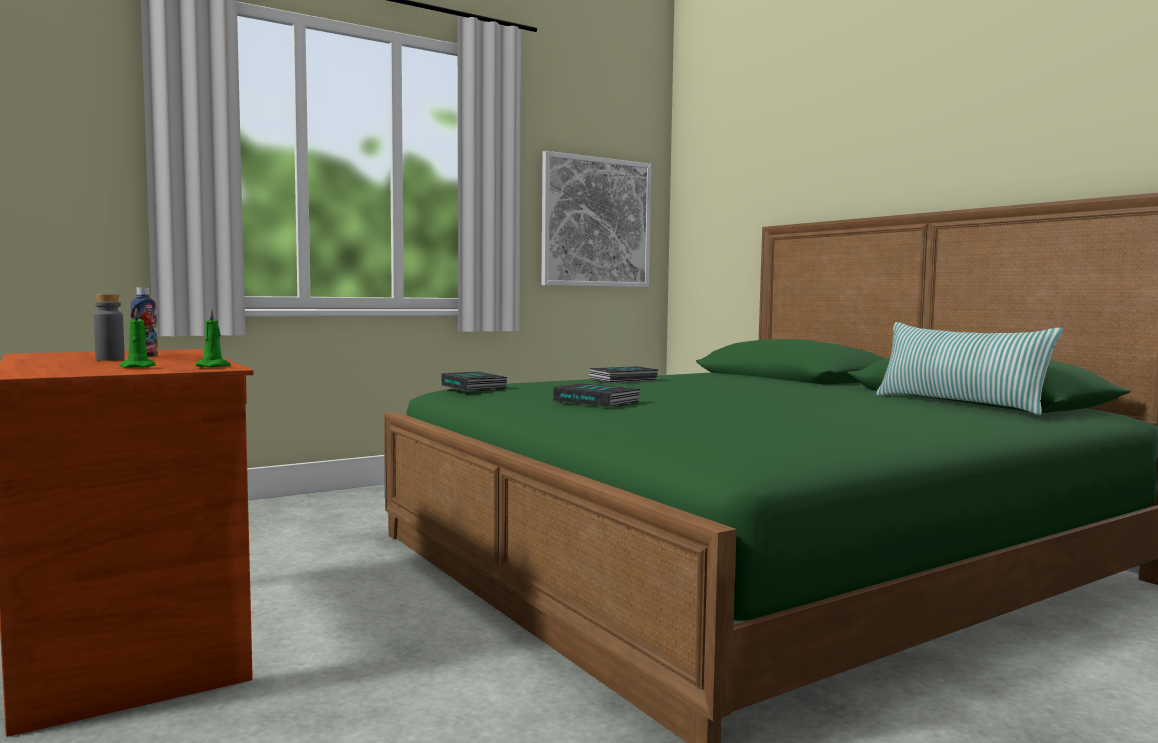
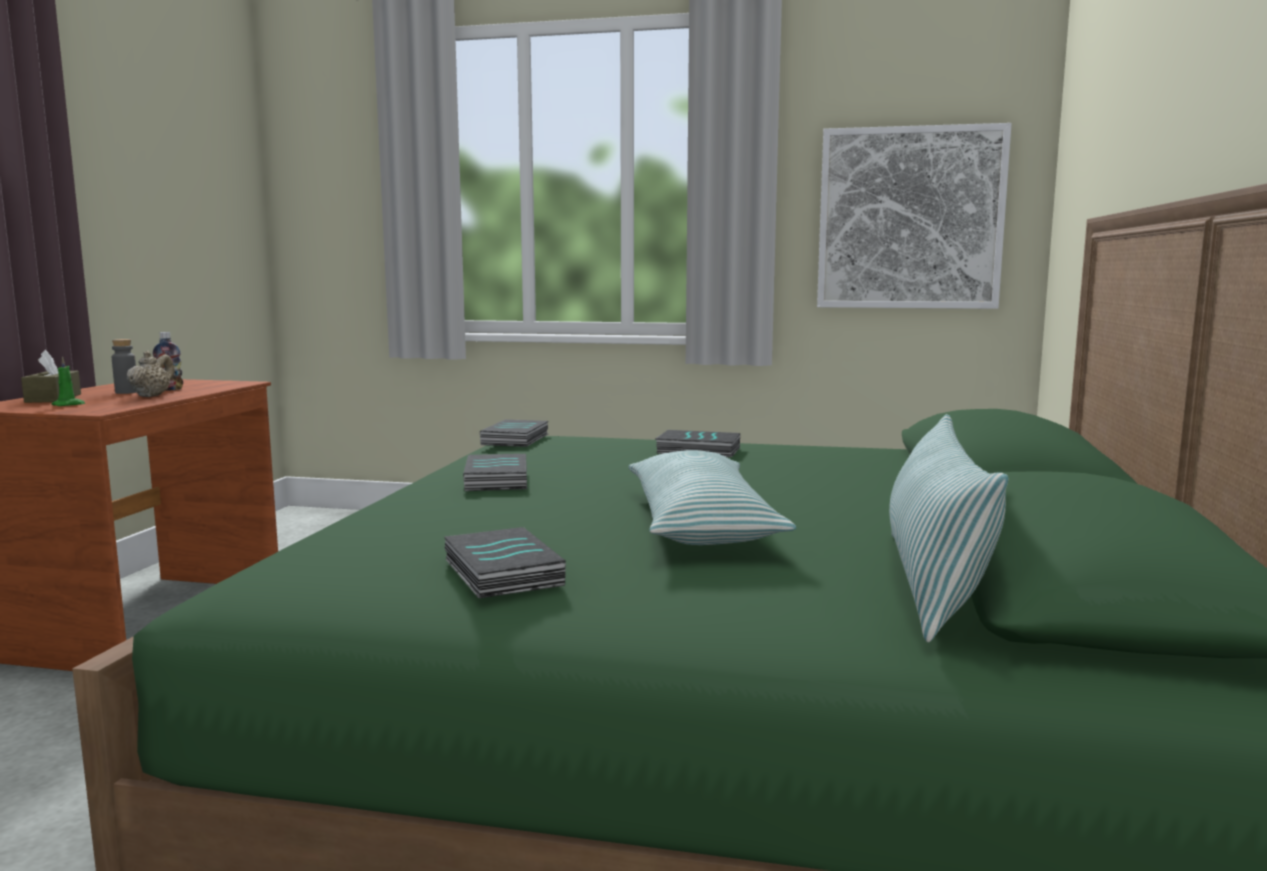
camera: 45 degrees right, 5 degrees up
green candle [195,308,231,367] -> none
none -> brown tissue box [21,350,81,403]
none -> beige teapot [127,351,174,397]
none -> book [444,527,566,598]
none -> pillow [629,450,796,545]

